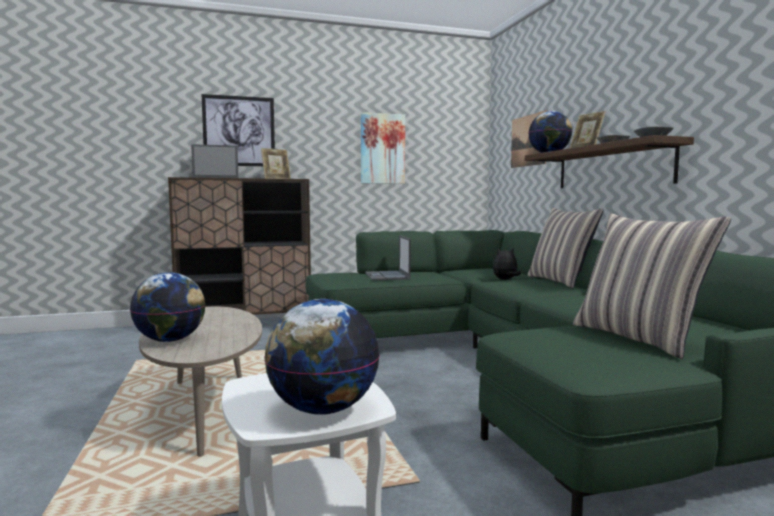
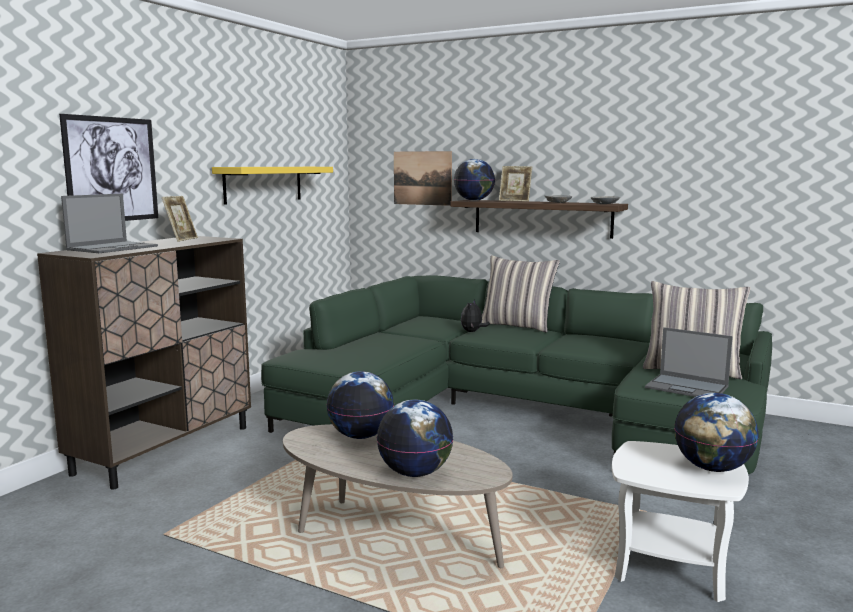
camera: 45 degrees left, 5 degrees up
picture [361,112,405,184] -> yellow shelf [212,167,333,205]
laptop [365,235,411,281] -> laptop moved to [645,327,733,397]
none -> globe [326,371,394,439]

